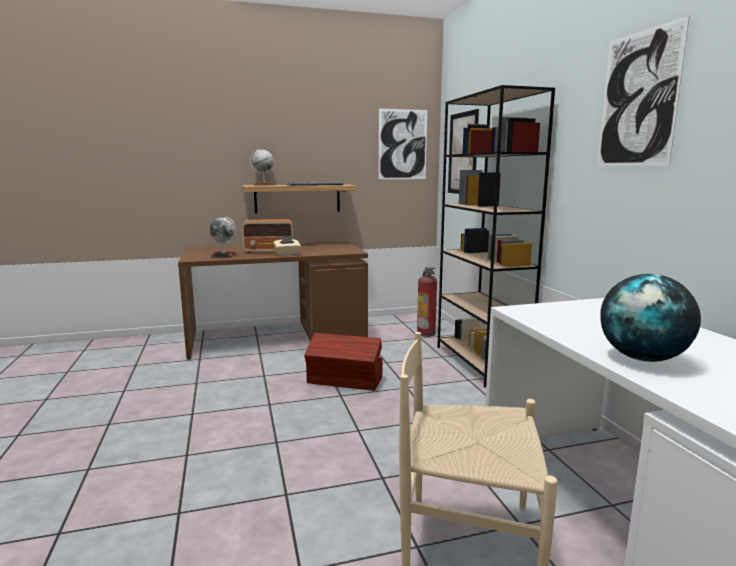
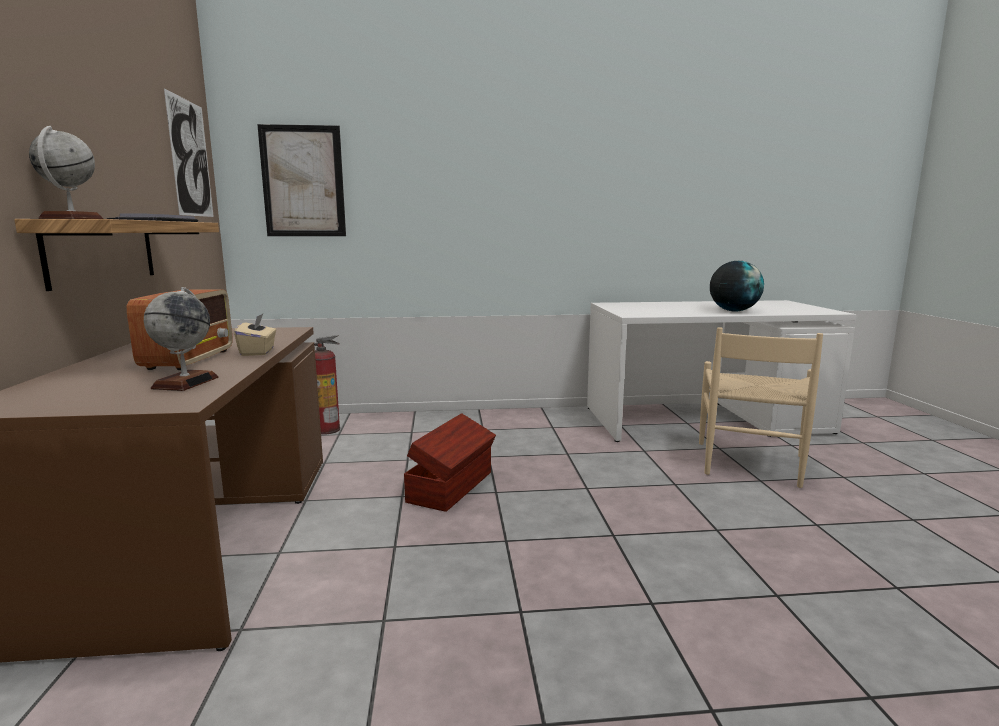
camera: 80 degrees left, 0 degrees up
beige bookcase [437,85,555,387] -> none
picture [597,15,690,166] -> none

